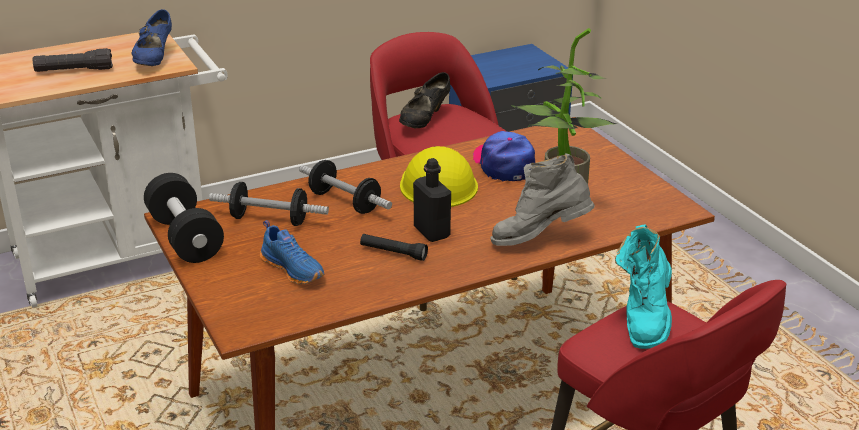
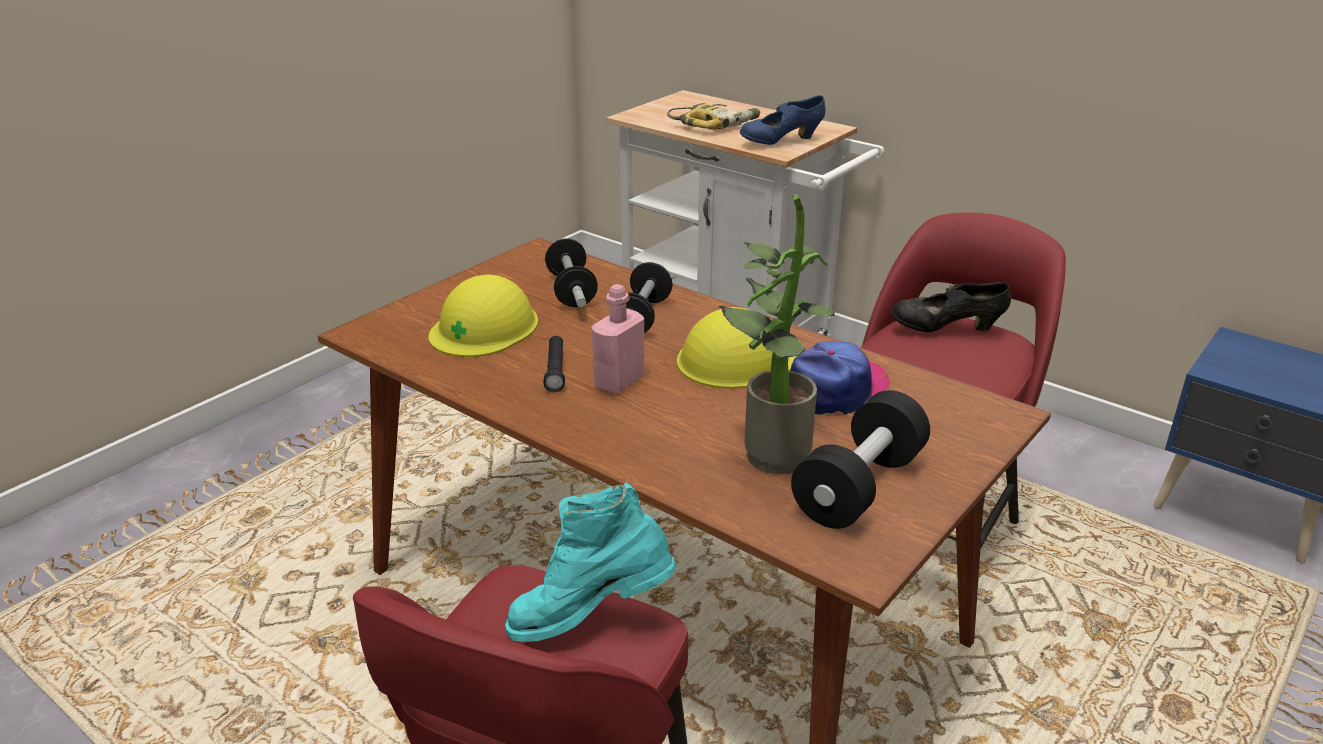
camera: 65 degrees right, 0 degrees up
black flashlight [33,48,113,72] -> power drill [667,103,760,130]
black dumbbell [144,173,224,263] -> black dumbbell moved to [791,390,930,529]
blue shoe [260,220,324,284] -> yellow hard hat [428,274,538,357]
black bottle [413,158,451,242] -> pink bottle [591,284,644,394]
grey boot [490,153,595,246] -> none

